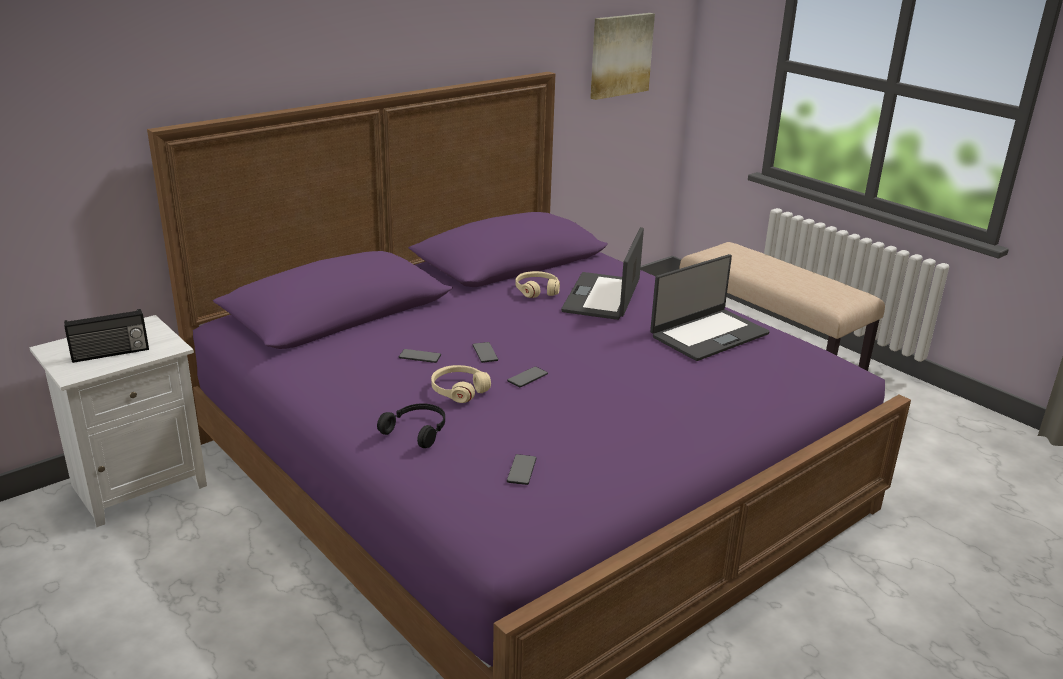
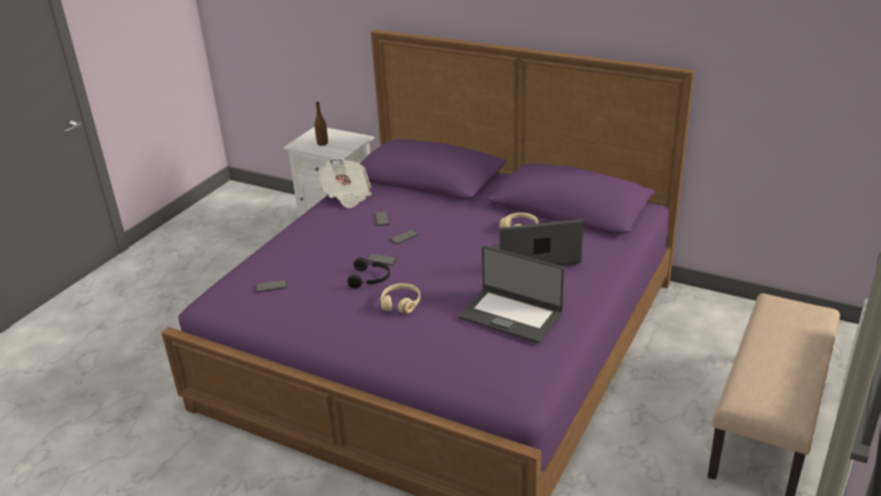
camera: 70 degrees right, 5 degrees up
radio [64,309,149,363] -> brown bottle [315,101,328,146]
black headphones [377,403,445,448] -> black headphones moved to [347,258,390,289]
beige headphones [431,365,491,403] -> beige headphones moved to [380,283,421,313]
picture [590,13,655,100] -> none
none -> newspaper [319,158,372,208]

